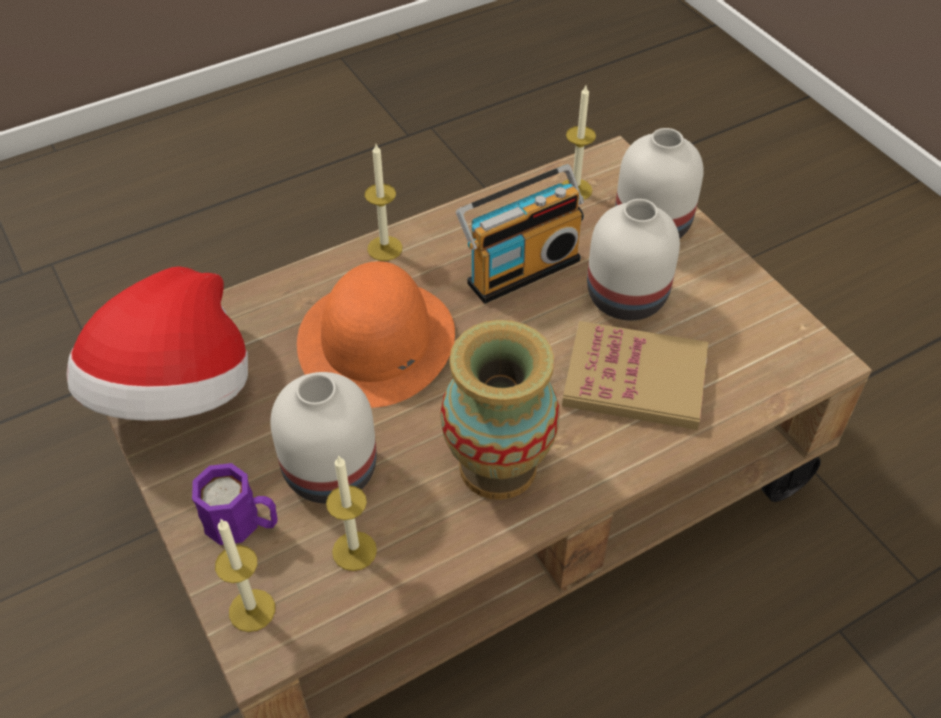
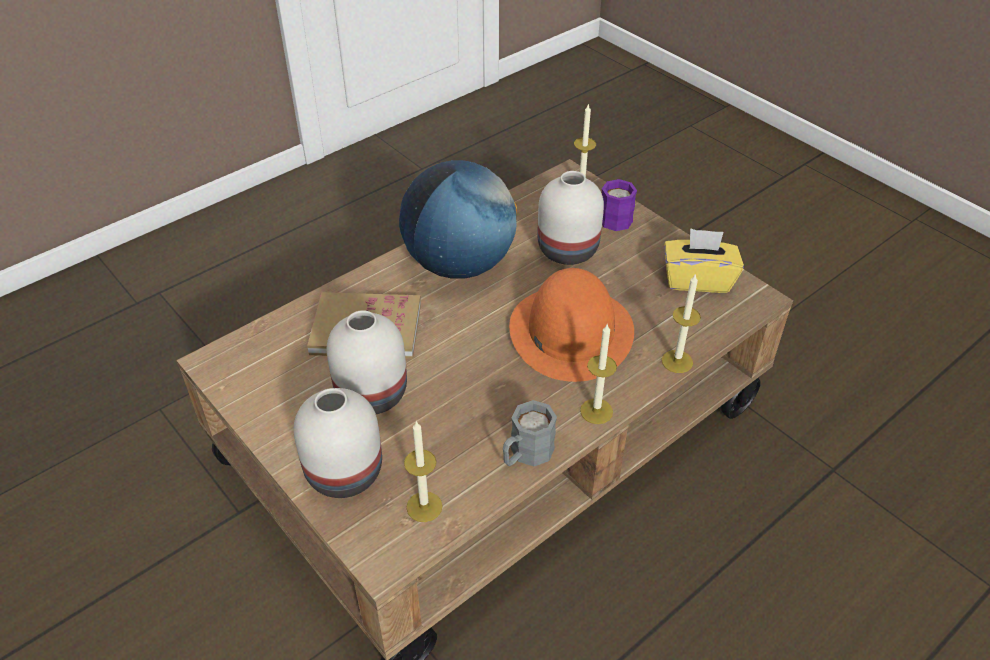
camera: 170 degrees right, 5 degrees down
hat [67,266,248,421] -> yellow tissue box [664,228,744,293]
candle [326,455,377,571] -> candle moved to [662,275,701,373]
vase [440,320,559,500] -> globe [399,160,517,279]
radio [456,164,584,304] -> none
none -> grey mug [503,400,557,466]

